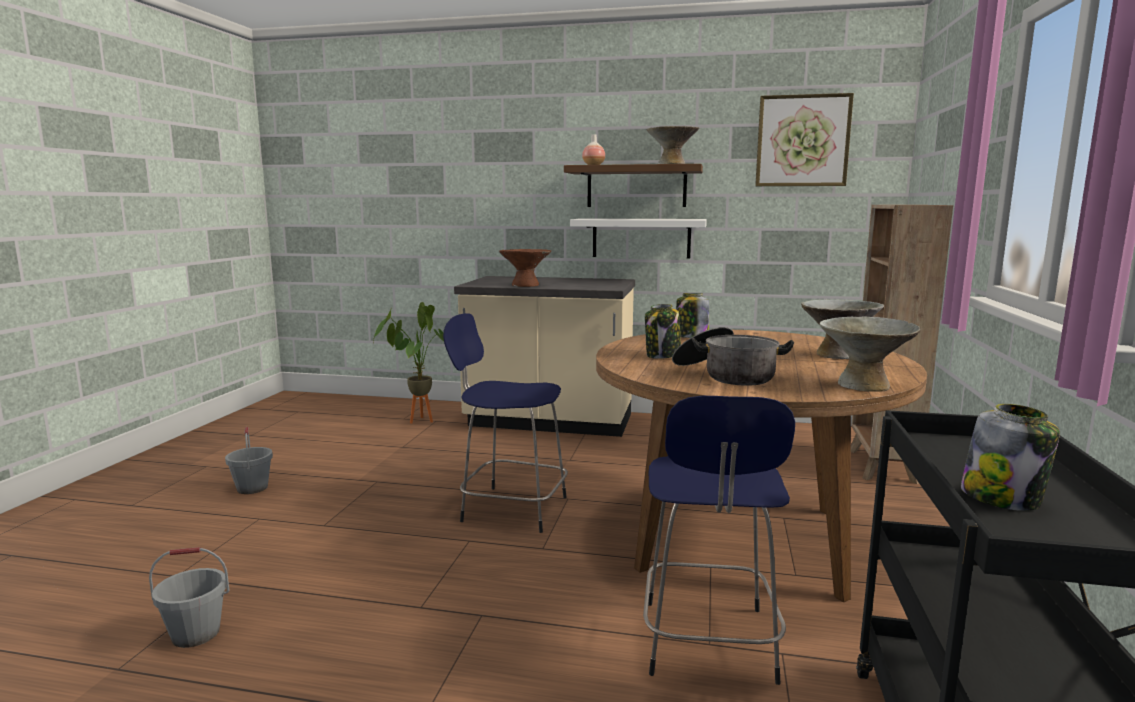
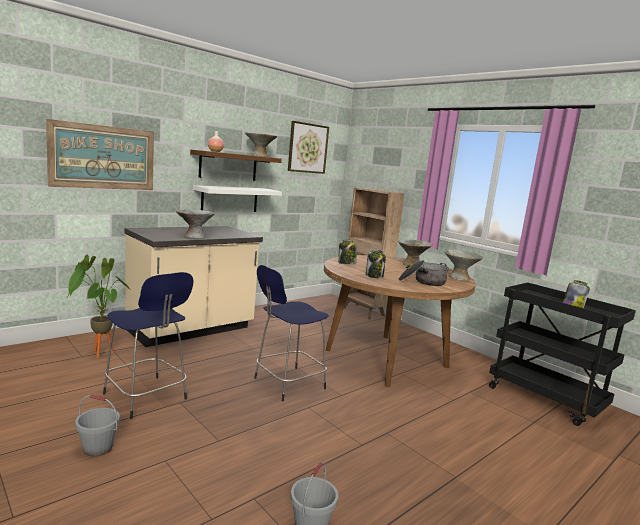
camera: 55 degrees left, 0 degrees up
brown bowl [499,249,551,287] -> grey bowl [176,209,215,238]
blue stool [643,396,795,685] -> blue stool moved to [103,272,193,419]
none -> picture [46,119,154,190]

